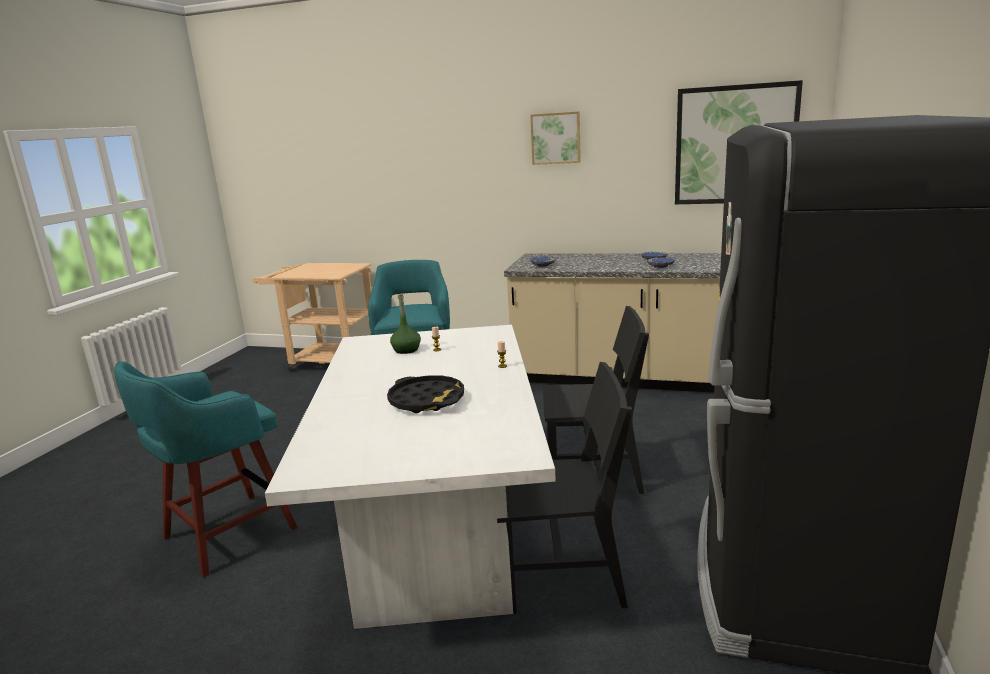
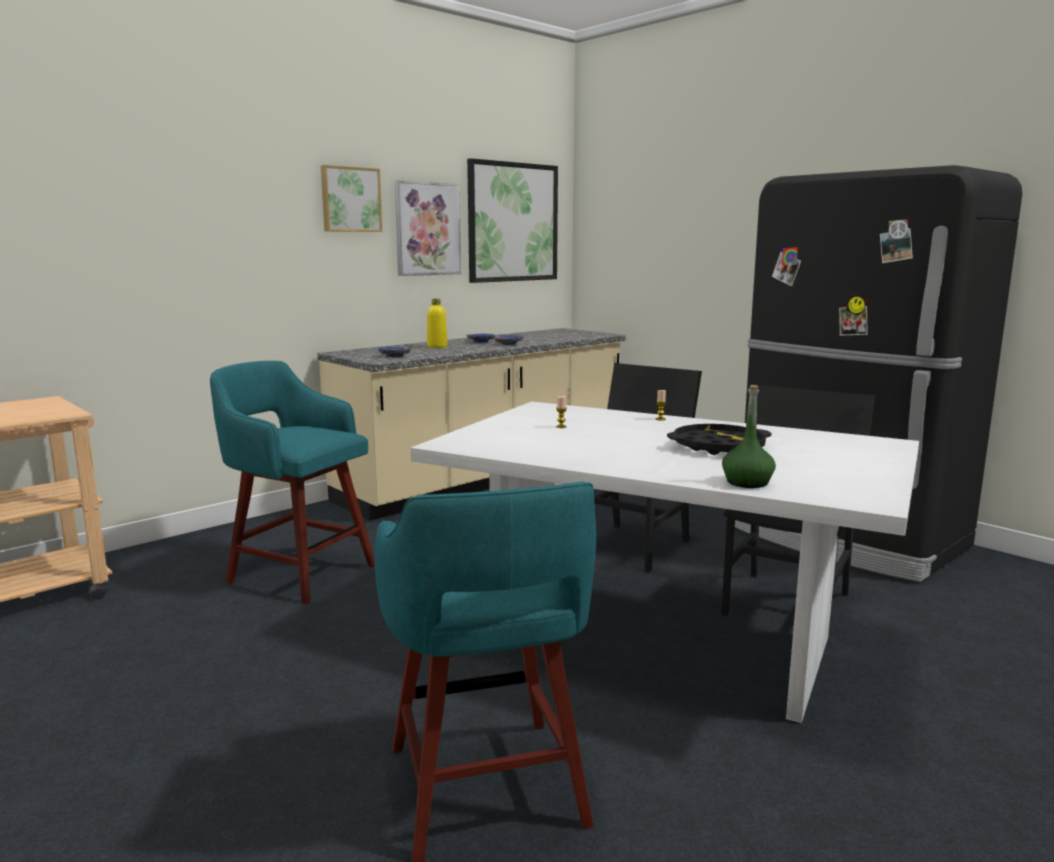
camera: 60 degrees left, 5 degrees down
green bottle [390,293,421,354] -> green bottle moved to [722,385,776,488]
none -> picture [395,180,461,276]
none -> yellow bottle [427,299,447,348]

